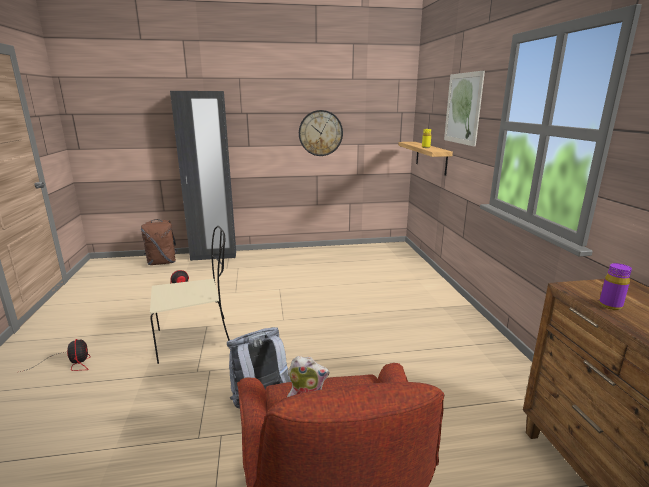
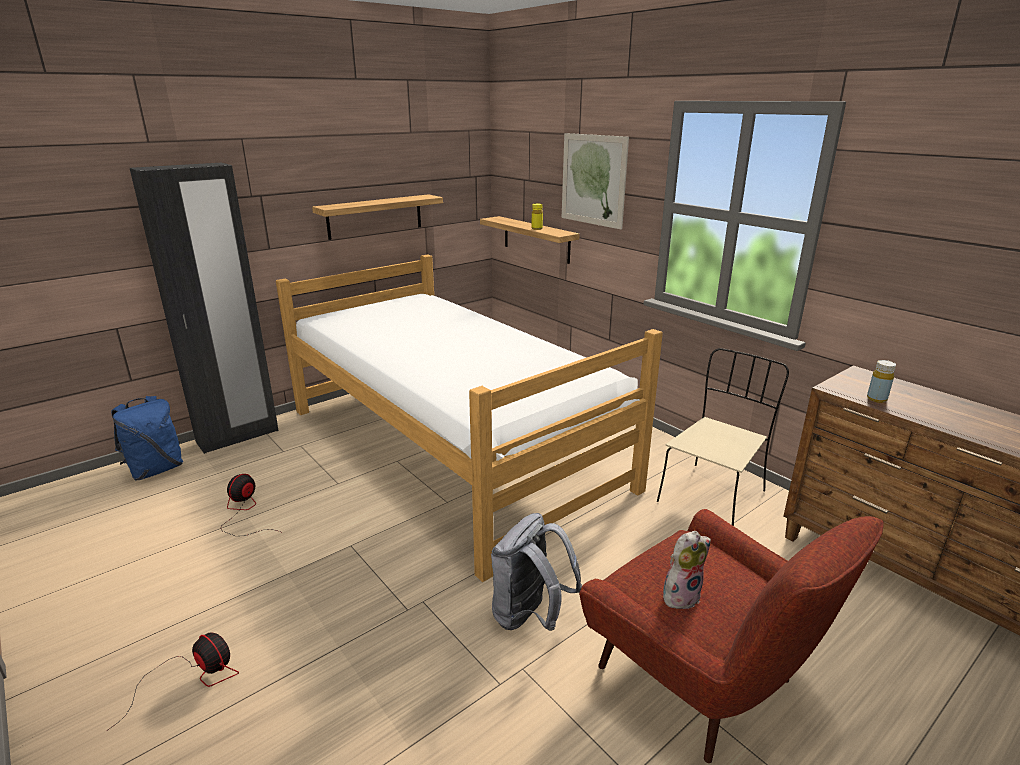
camera: 30 degrees left, 5 degrees up
brown backpack [141,219,178,265] -> blue backpack [111,396,183,480]
beige chair [150,226,230,364] -> beige chair moved to [657,348,789,526]
wall clock [299,110,343,156] -> shelf [312,194,443,240]
purple bottle [599,263,632,310] -> yellow bottle [867,360,896,403]
none -> bed [276,254,663,582]

